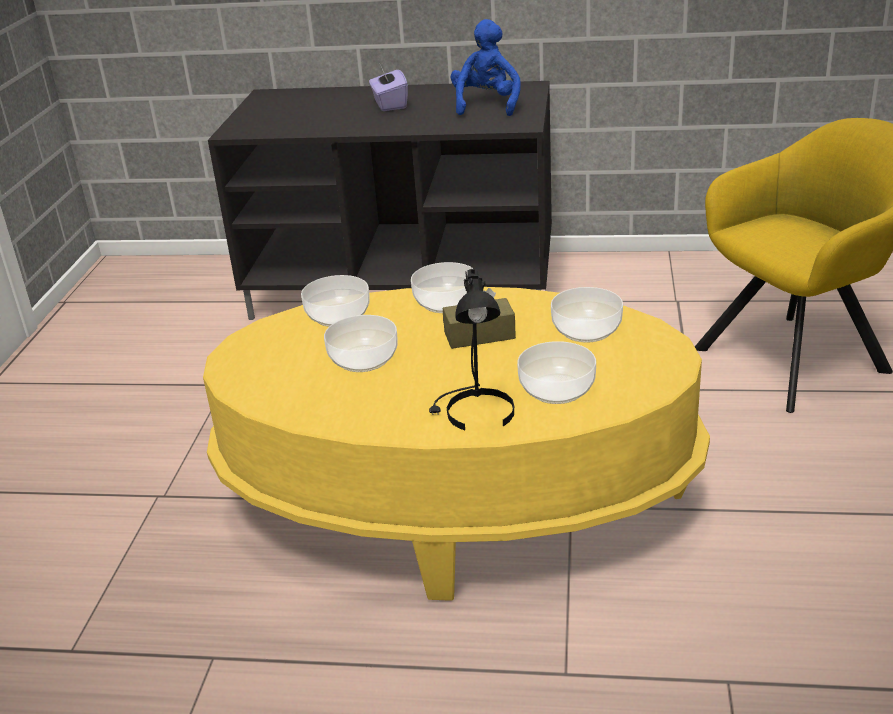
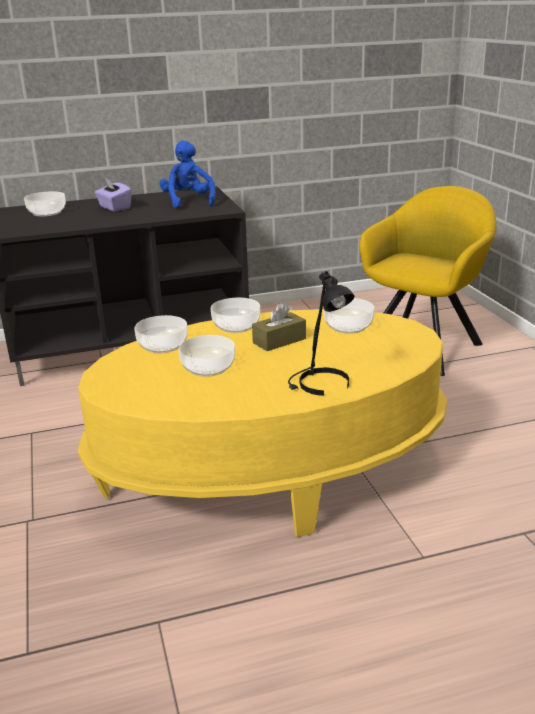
camera: 25 degrees left, 5 degrees down
bowl [517,341,596,404] -> bowl moved to [24,191,66,216]

